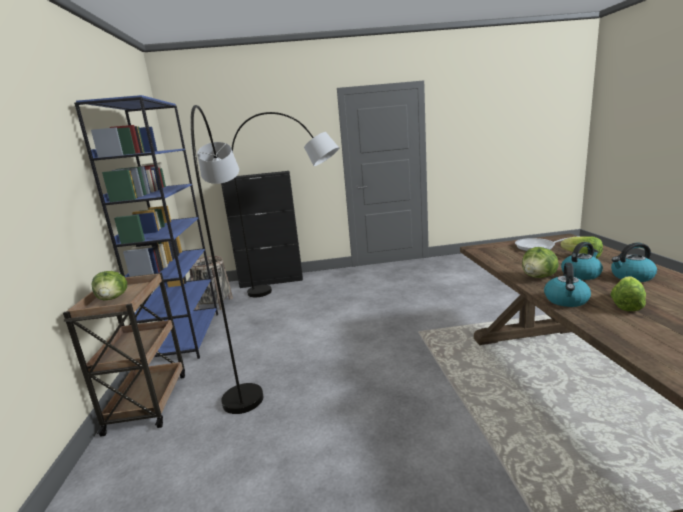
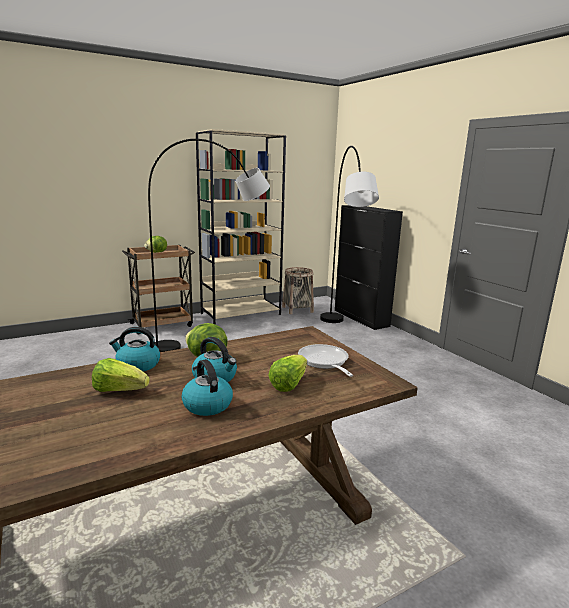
camera: 65 degrees right, 0 degrees up
blue bookcase [74,95,218,359] -> beige bookcase [196,129,286,324]

